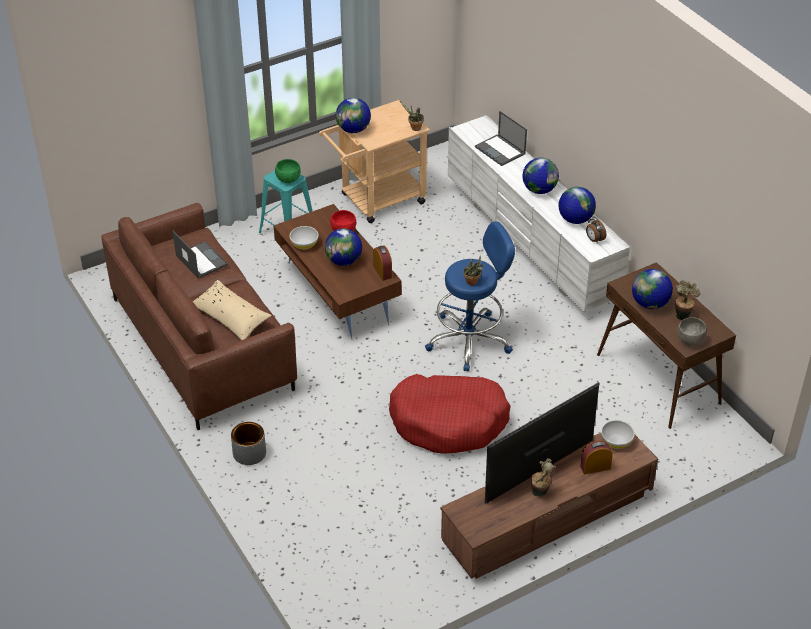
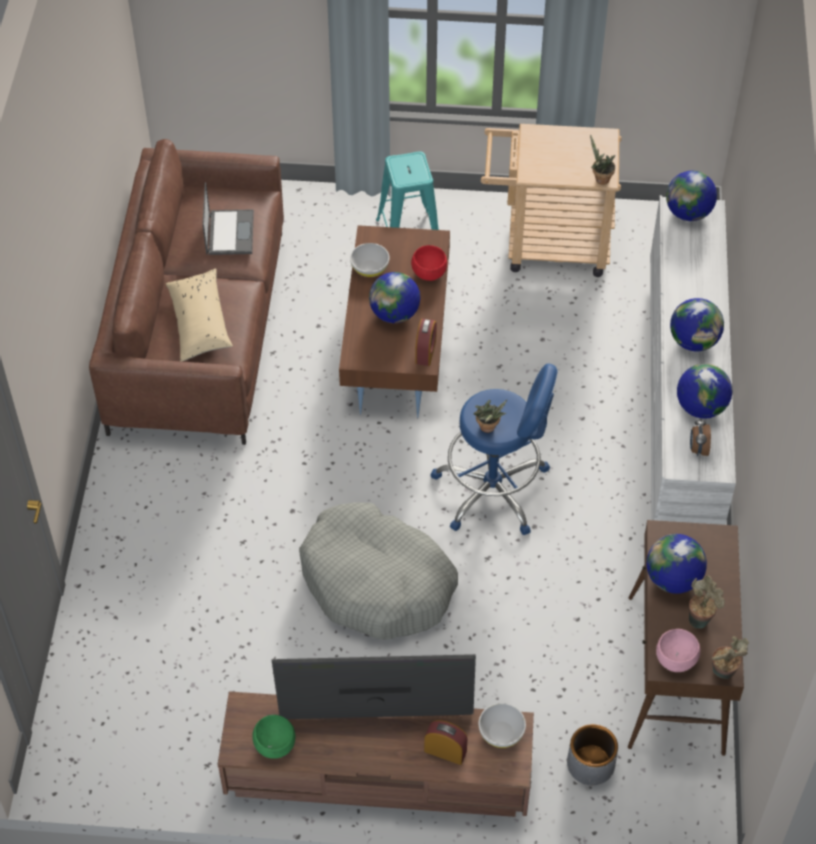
camera: 35 degrees right, 10 degrees up
grey planter [231,422,266,465] -> grey planter moved to [567,724,618,785]
green bowl [275,159,301,183] -> green bowl moved to [252,715,295,759]
globe [336,98,371,133] -> globe moved to [666,171,717,221]
red dog bed [389,374,511,454] -> grey dog bed [299,503,458,640]
laptop [475,111,527,166] -> none
potted plant [531,458,555,496] -> potted plant moved to [712,636,749,679]
grey bowl [677,317,707,346] -> pink bowl [656,629,701,672]

